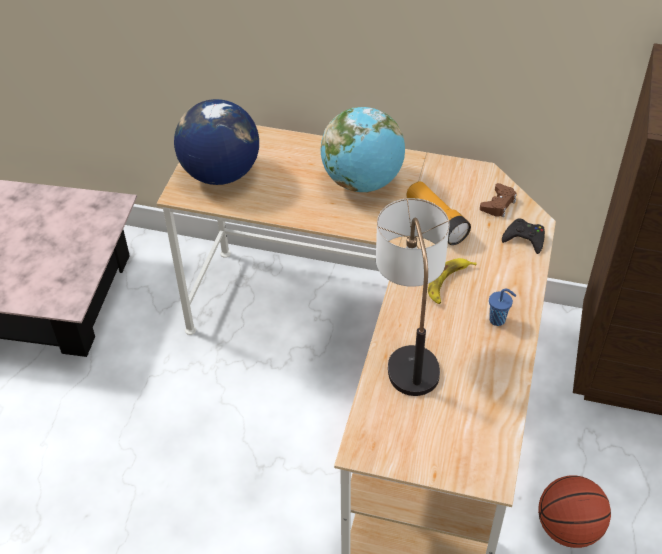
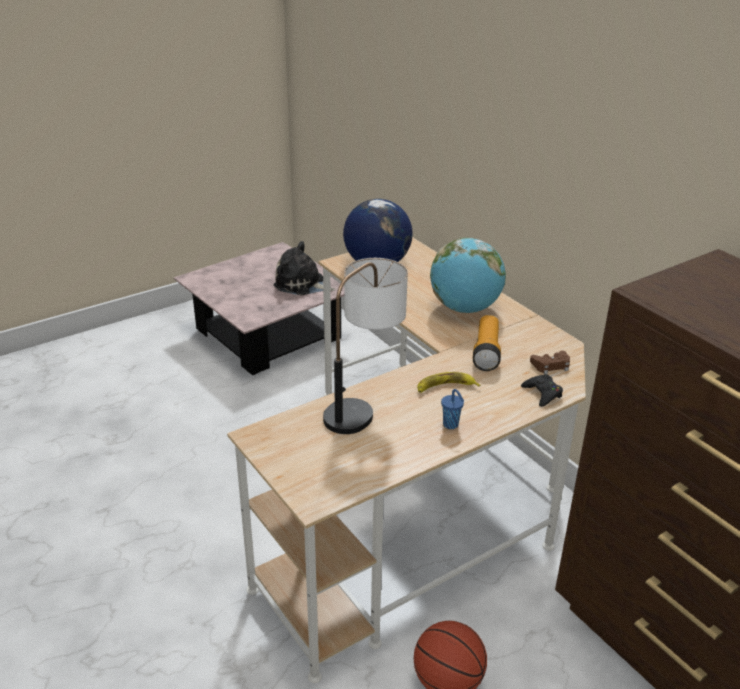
camera: 40 degrees right, 15 degrees down
none -> plush toy [274,241,335,296]

